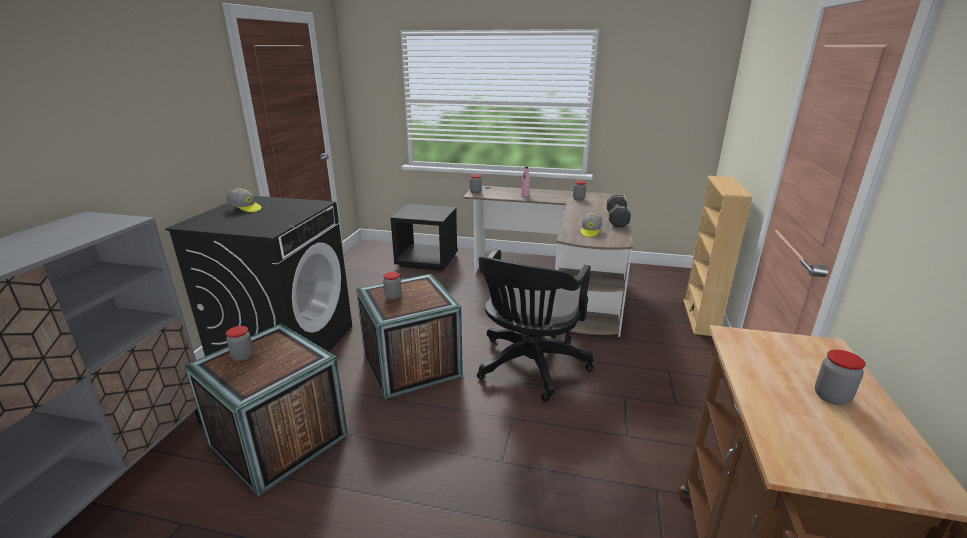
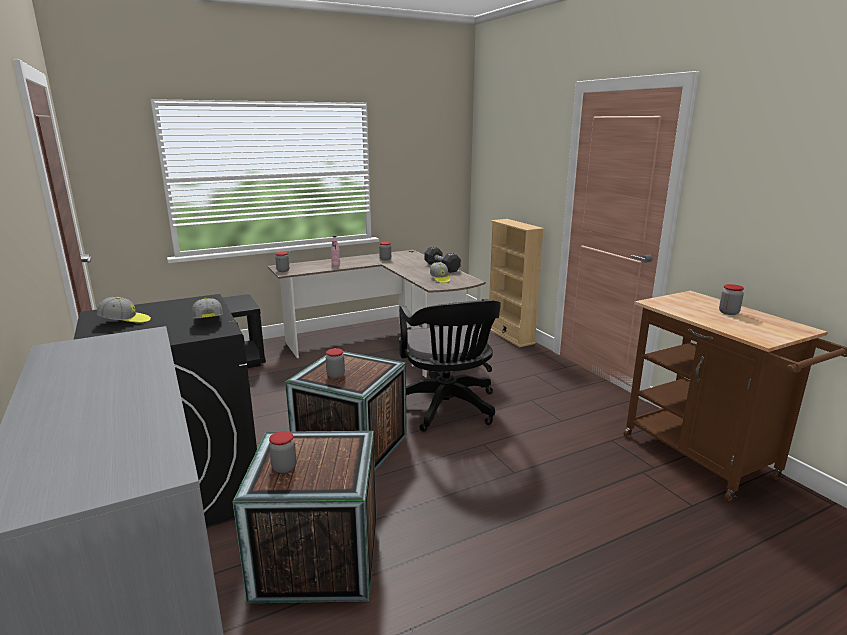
camera: 40 degrees left, 5 degrees down
none -> cap [192,298,223,319]

